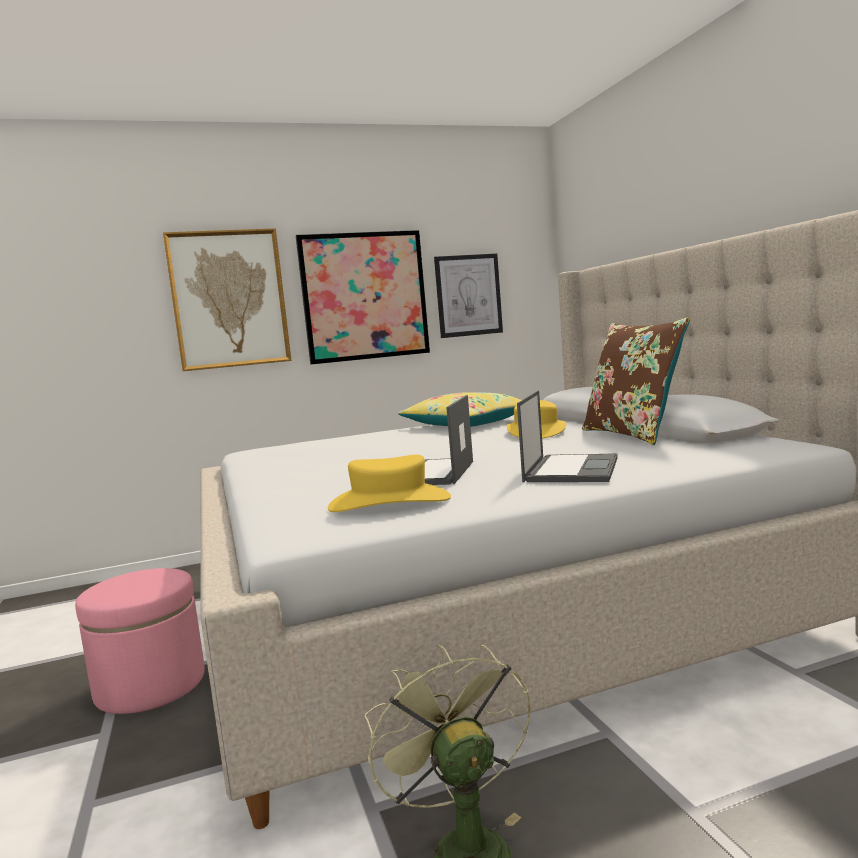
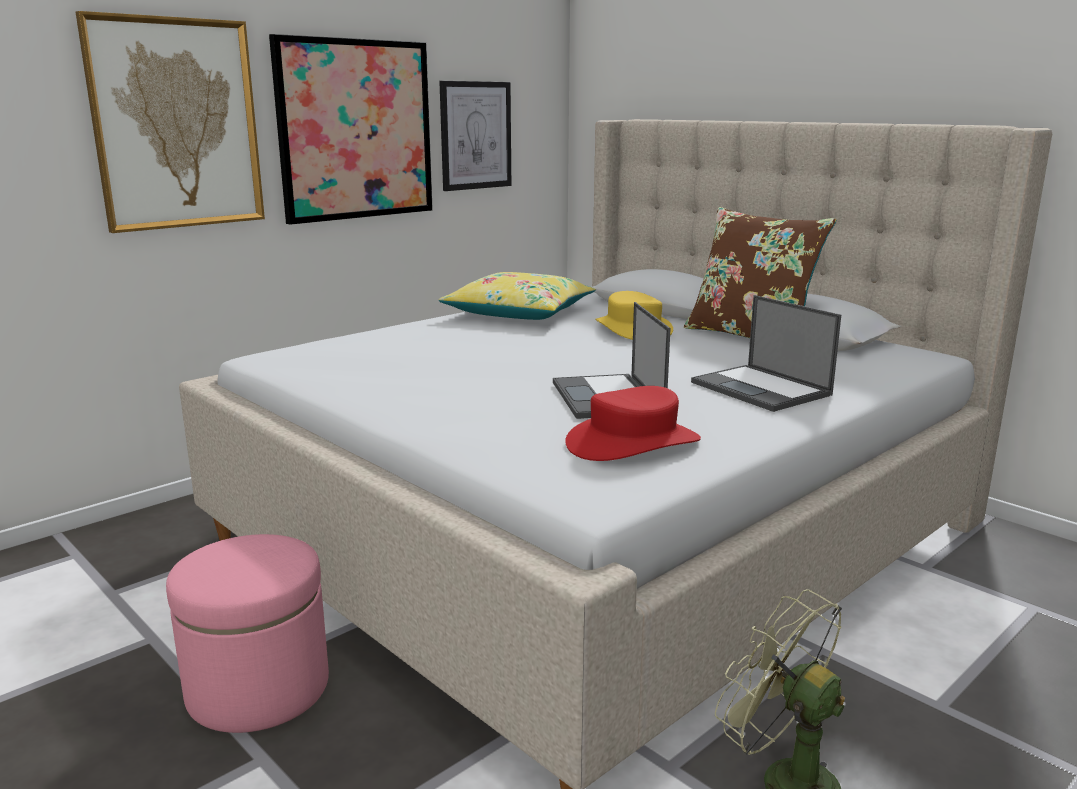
camera: 25 degrees left, 10 degrees up
yellow hat [328,455,451,512] -> red hat [565,386,701,461]
laptop [517,390,618,482] -> laptop turned 150 degrees clockwise [691,295,841,412]

